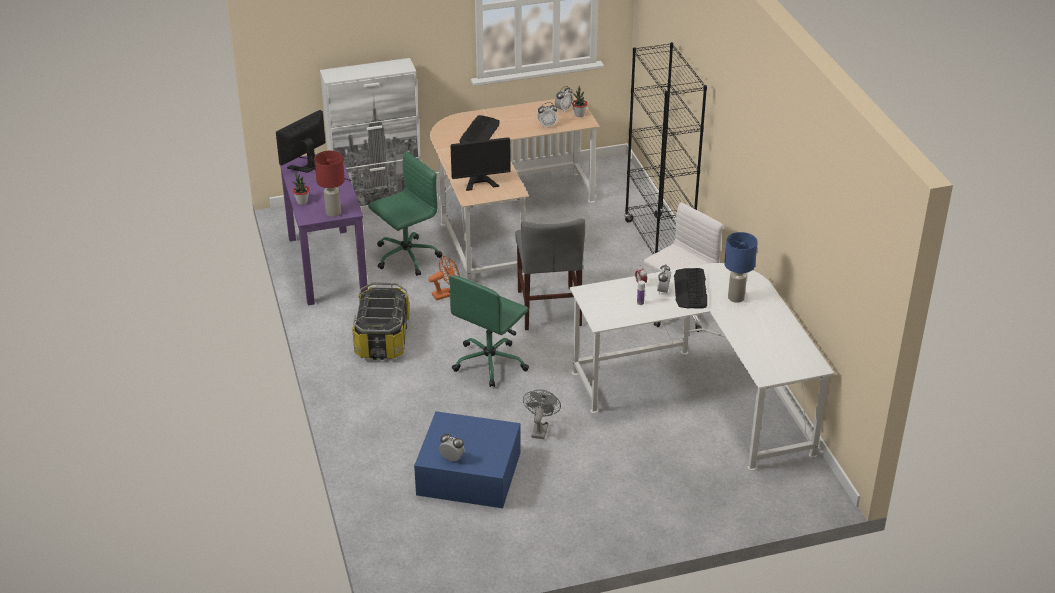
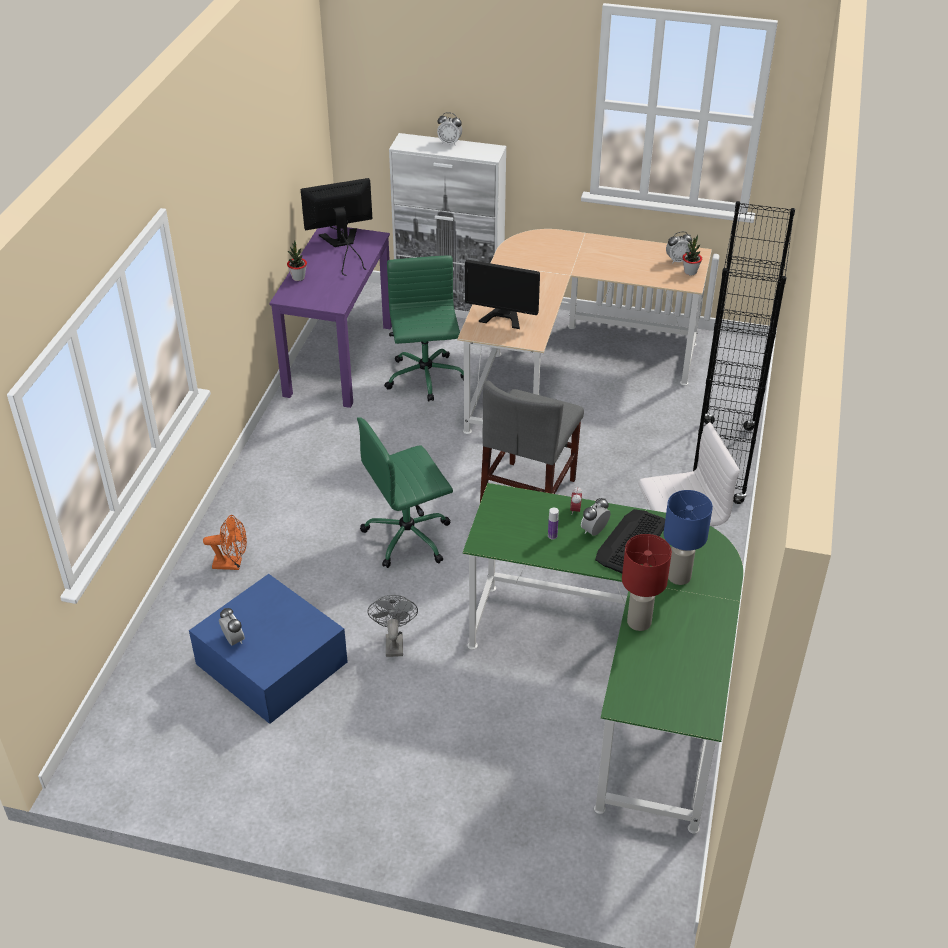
camera: 30 degrees right, 5 degrees up
red table lamp [314,151,345,217] -> red table lamp moved to [622,534,672,631]
storage box [352,283,409,360] -> none
green office chair [368,152,442,276] -> green office chair turned 90 degrees counterclockwise [384,255,464,401]
orange fan [428,255,460,300] -> orange fan moved to [203,515,247,570]
keyboard [459,115,500,143] -> none
grey fan [523,390,561,439] -> grey fan turned 45 degrees counterclockwise [367,595,418,657]
alarm clock [538,102,557,127] -> alarm clock moved to [437,112,462,146]
white desk [570,263,834,470] -> green desk [463,483,743,834]

